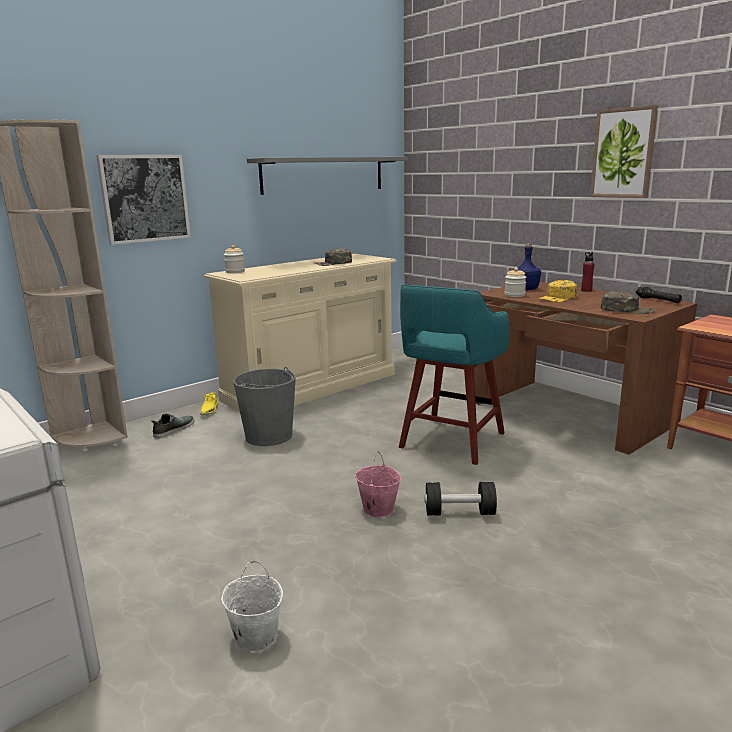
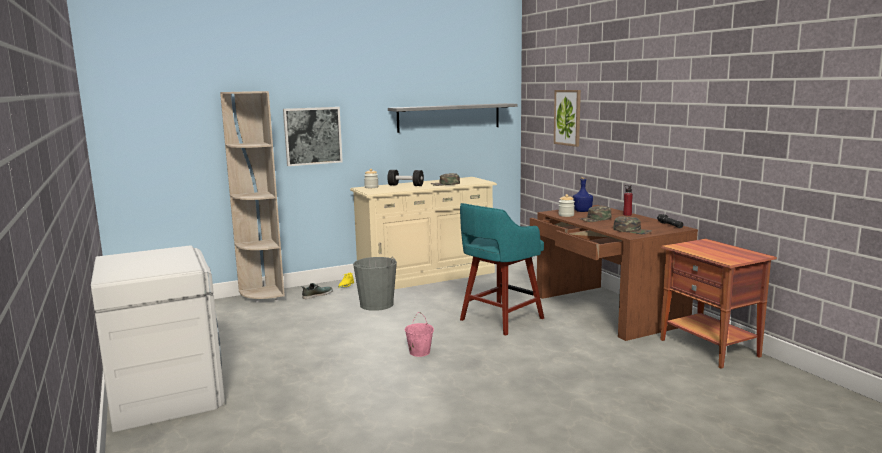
camera: 15 degrees right, 5 degrees down
white bucket [221,561,283,652] -> none
black dumbbell [425,482,497,516] -> black dumbbell moved to [387,170,424,186]
yellow cap [538,280,577,302] -> green cap [581,206,612,222]
picture [590,105,658,198] -> picture moved to [554,90,581,147]

